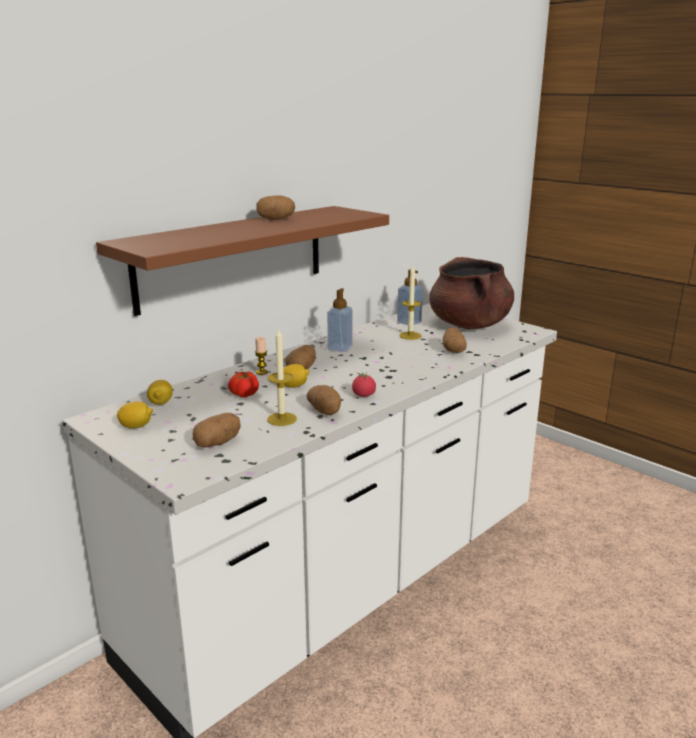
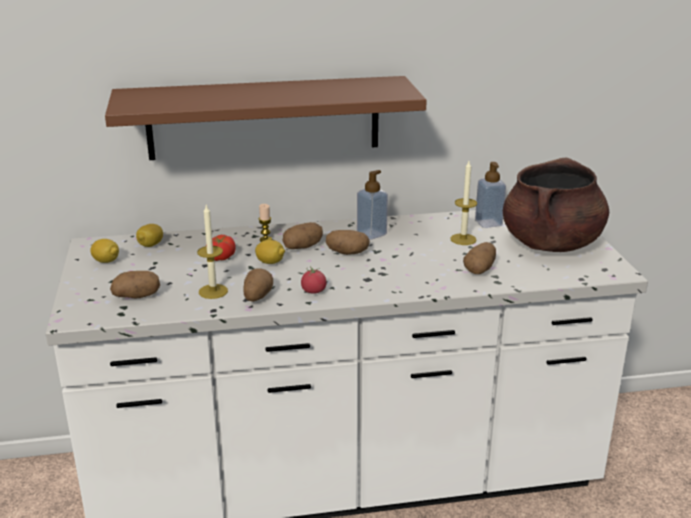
camera: 35 degrees right, 5 degrees up
potato [256,195,295,220] -> potato moved to [326,230,370,255]

